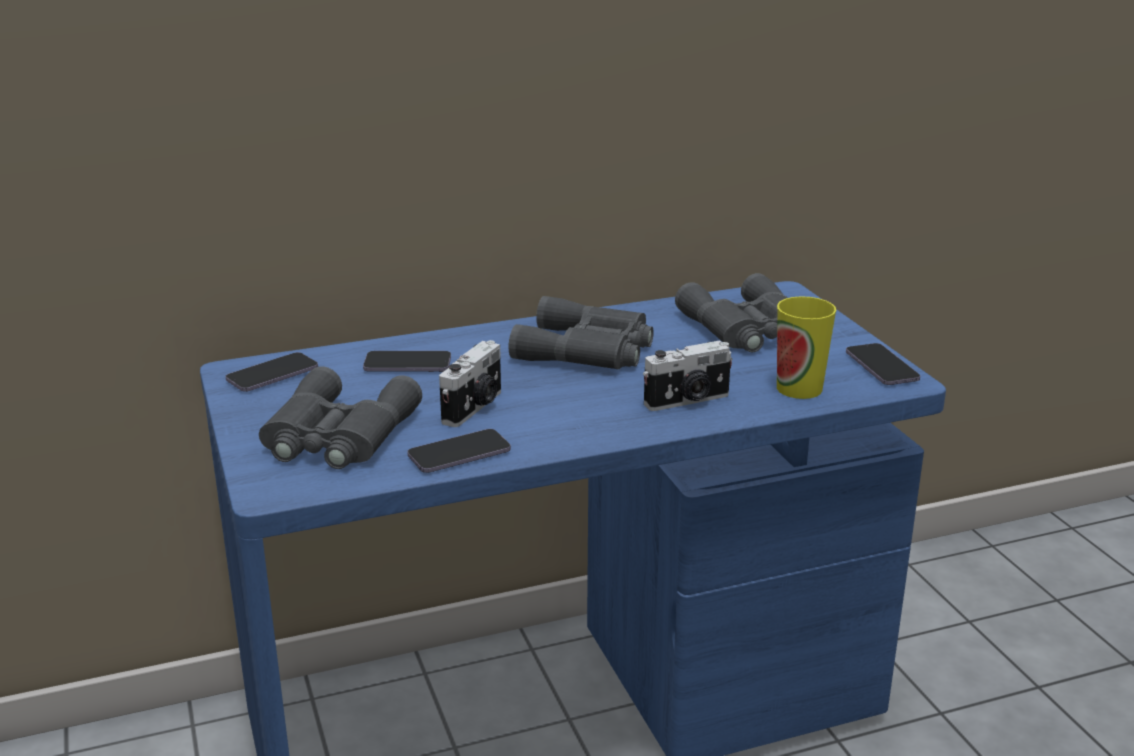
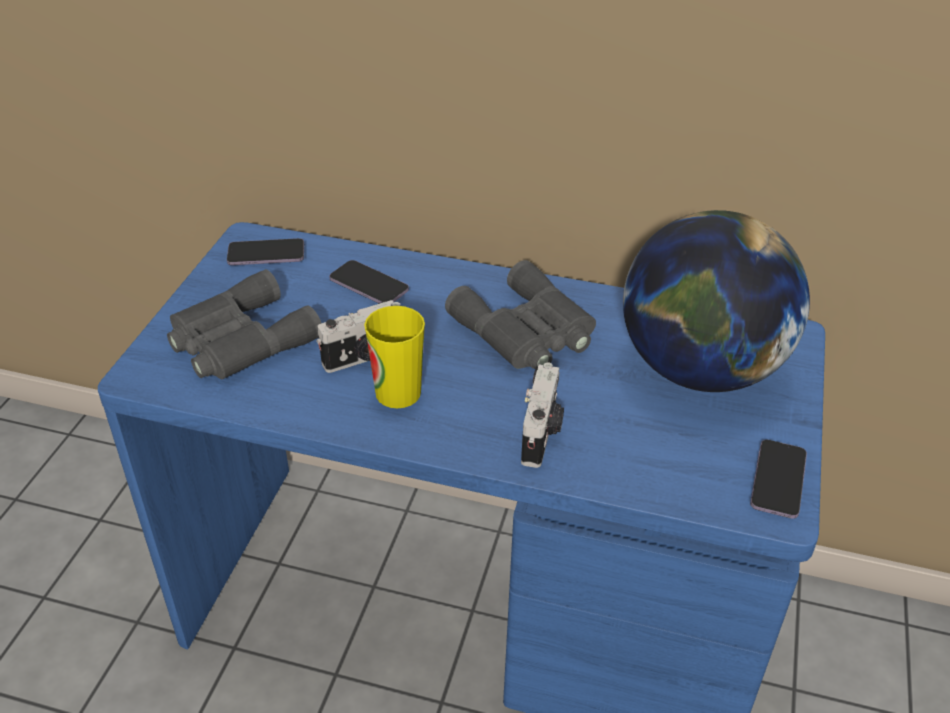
camera: 35 degrees right, 15 degrees up
phone [407,429,511,473] -> none
camera [643,340,733,411] -> camera turned 90 degrees counterclockwise [521,363,564,468]
grey binoculars [675,273,787,352] -> globe [623,210,810,392]
cup [777,296,836,399] -> cup moved to [364,306,425,408]

